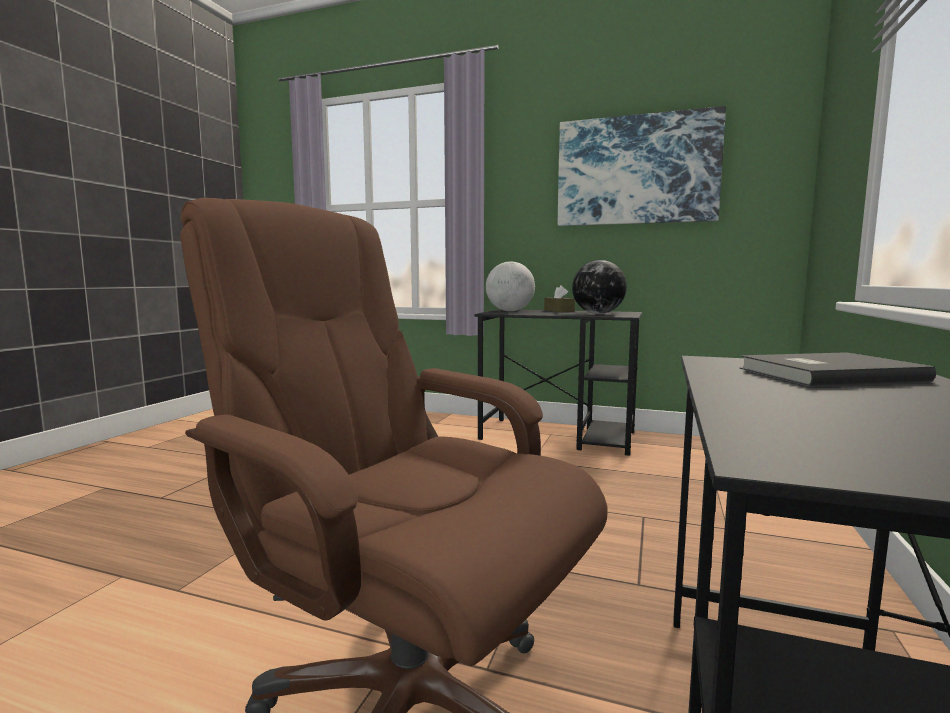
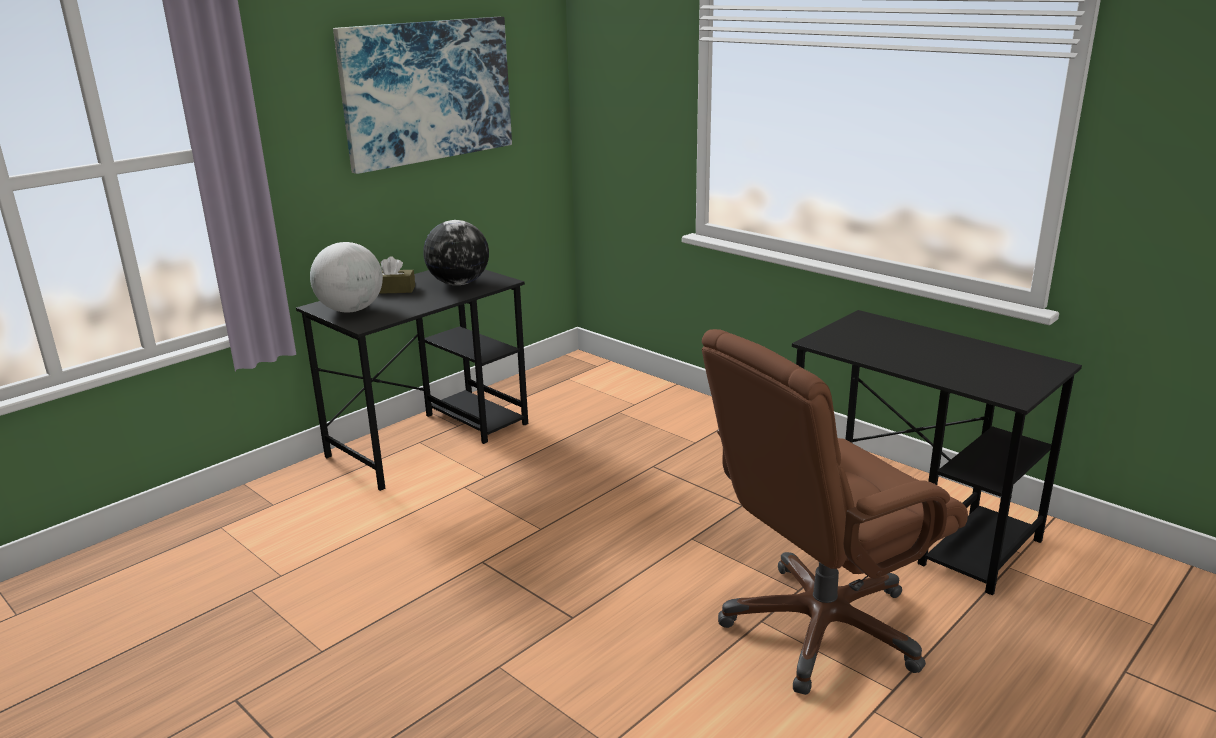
camera: 65 degrees left, 15 degrees up
grey book [739,352,936,387] -> none

